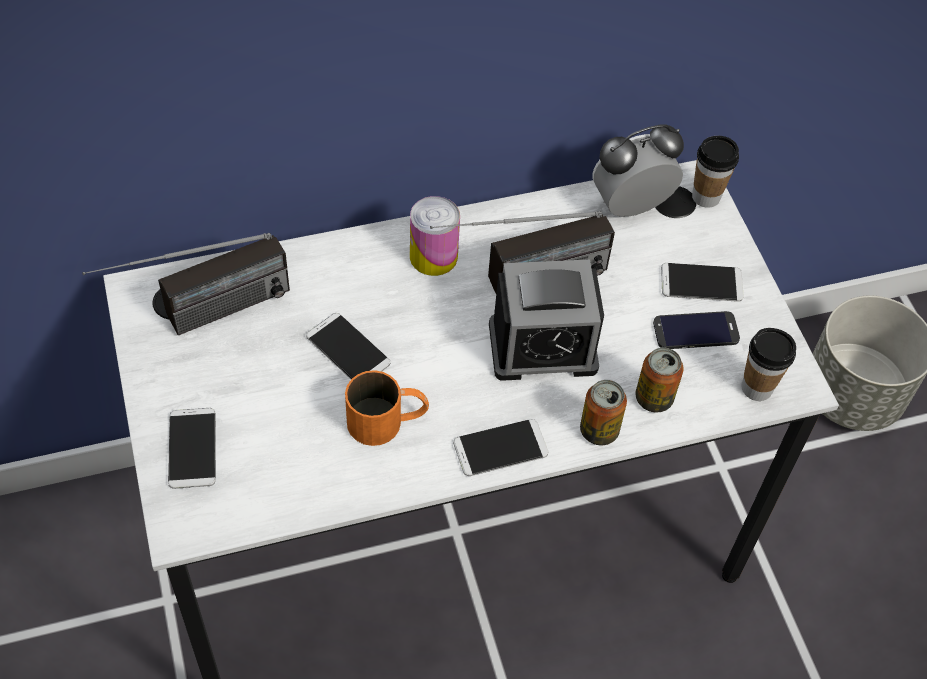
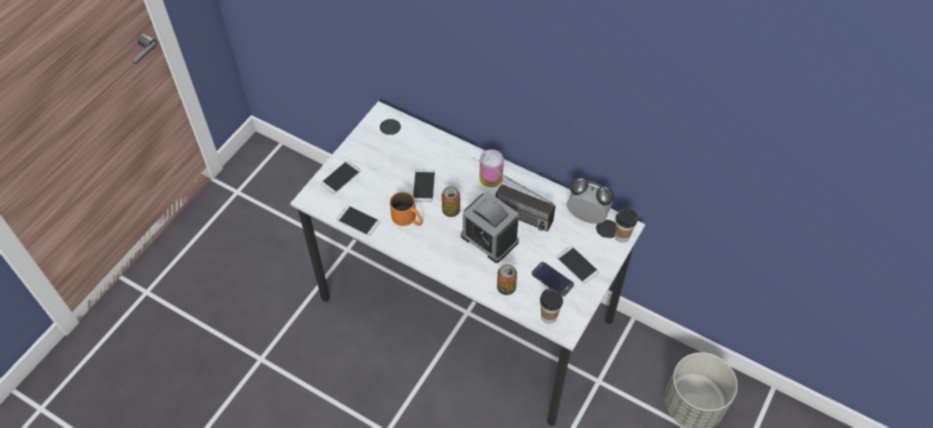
camera: 50 degrees right, 0 degrees up
radio [82,233,290,336] -> none
phone [453,419,548,476] -> phone moved to [337,206,380,236]
can [580,380,627,445] -> can moved to [442,186,460,217]

